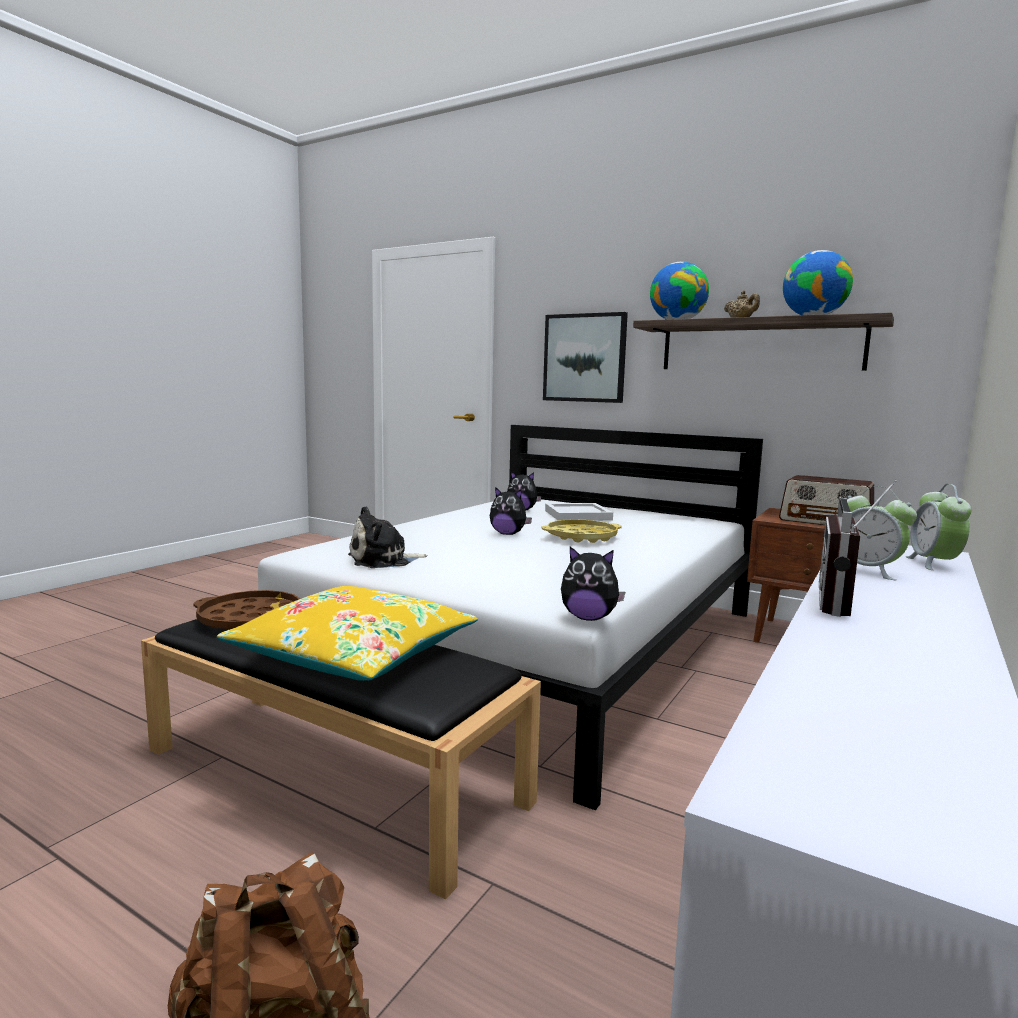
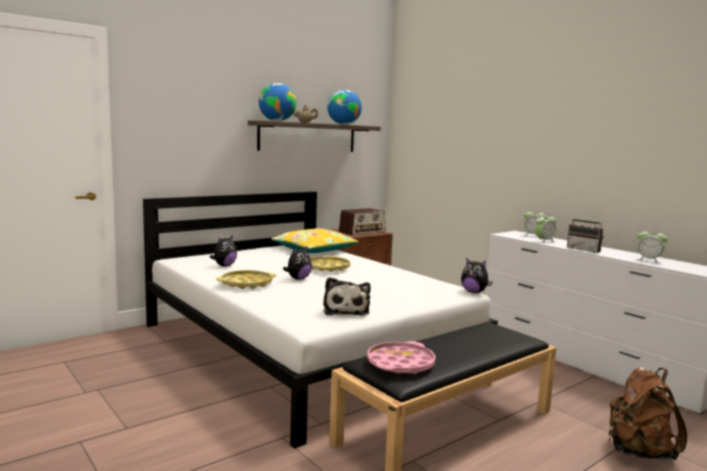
camera: 70 degrees left, 0 degrees up
brown tray [193,590,300,630] -> pink tray [367,341,435,374]
yellow pillow [217,586,478,681] -> yellow pillow moved to [271,228,359,253]
picture [543,312,628,403] -> none
white tray [545,503,613,521] -> none
plush toy [561,547,625,621] -> plush toy turned 90 degrees clockwise [461,257,493,293]
none -> yellow tray [216,270,276,289]
none -> alarm clock [638,228,668,264]

